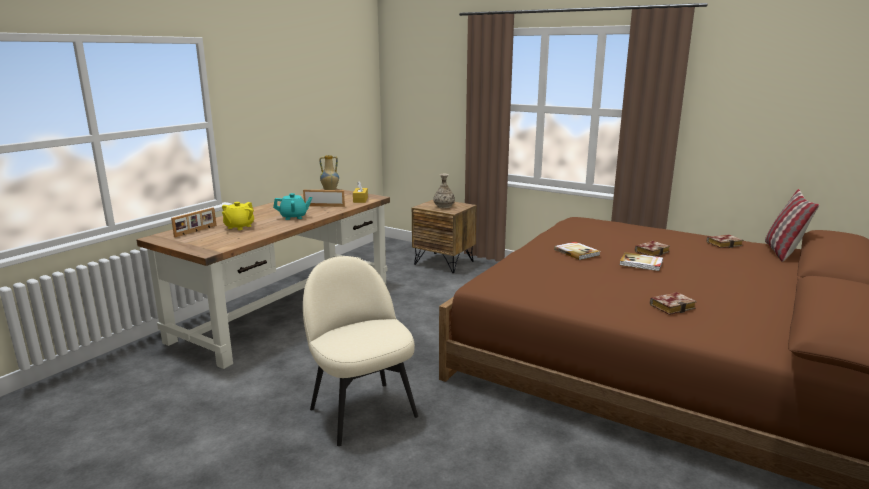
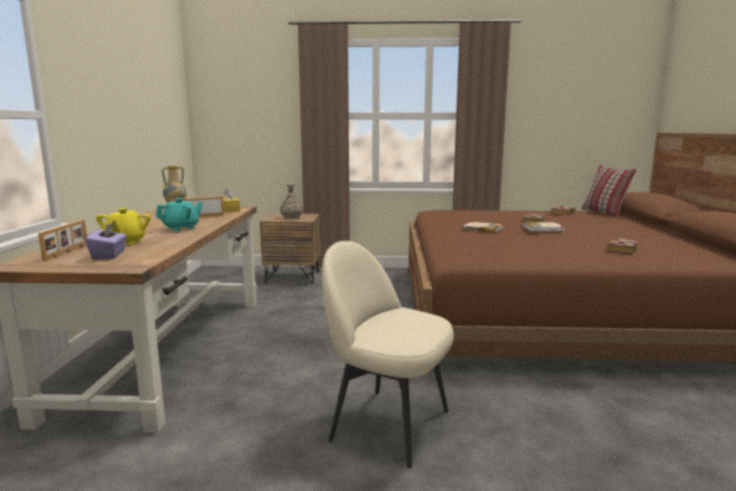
camera: 30 degrees left, 5 degrees down
none -> purple tissue box [86,222,127,259]

